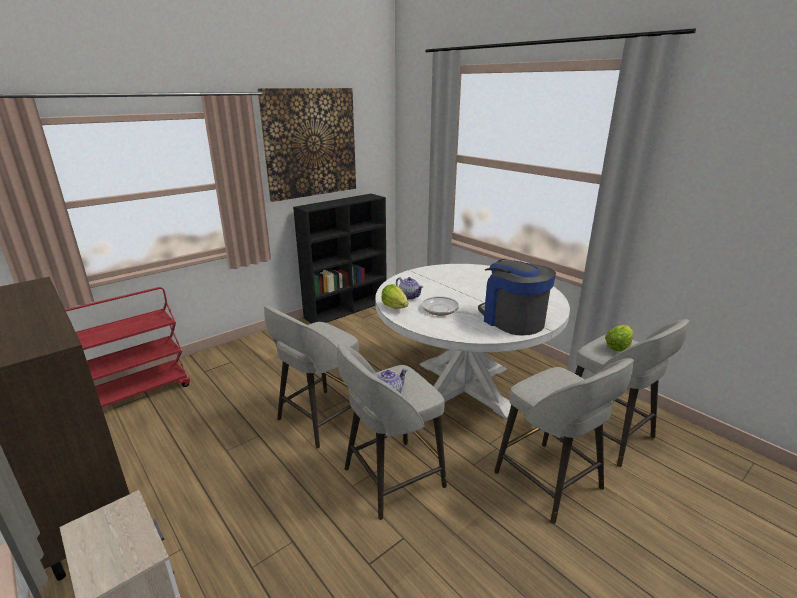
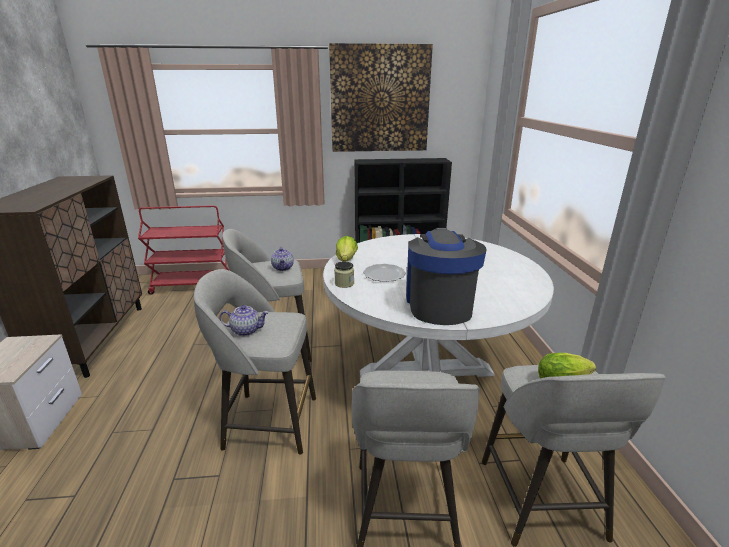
camera: 35 degrees right, 0 degrees up
teapot [396,277,423,300] -> teapot moved to [271,247,294,271]
frying pan [422,296,480,317] -> plate [363,264,406,282]
none -> jar [334,261,354,288]

